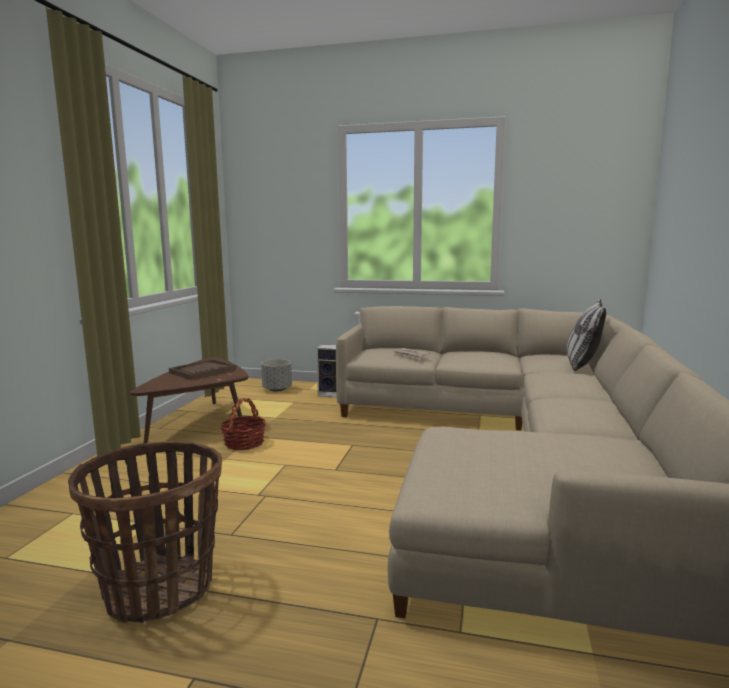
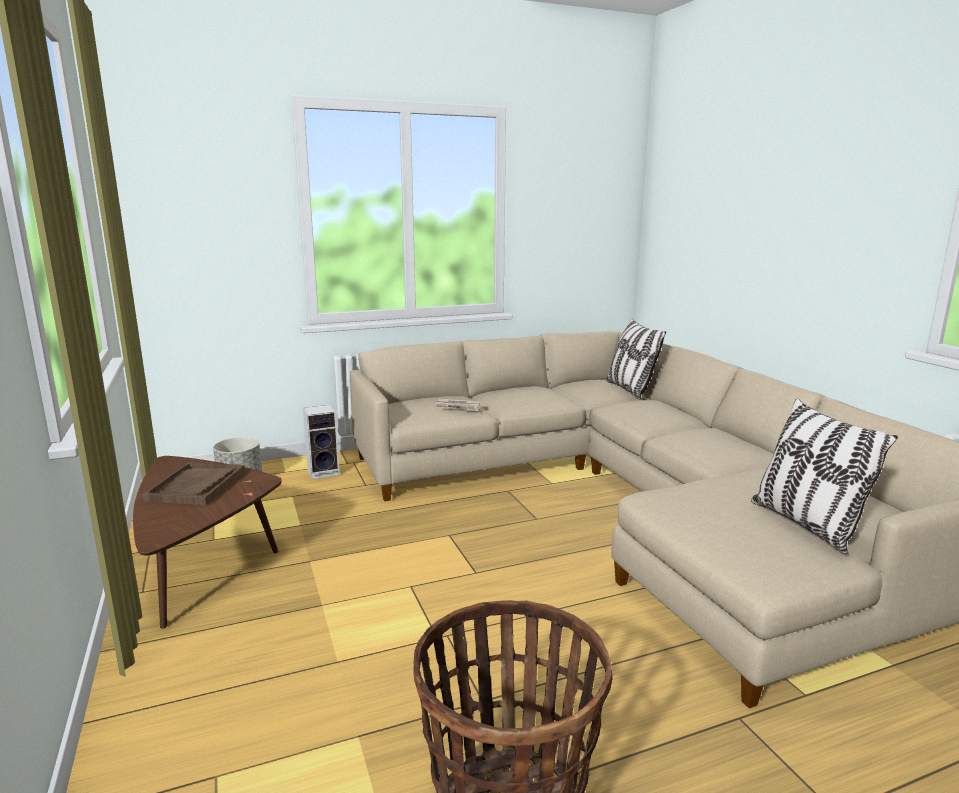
camera: 35 degrees left, 5 degrees up
basket [221,398,266,450] -> none
none -> pillow [751,398,898,553]

